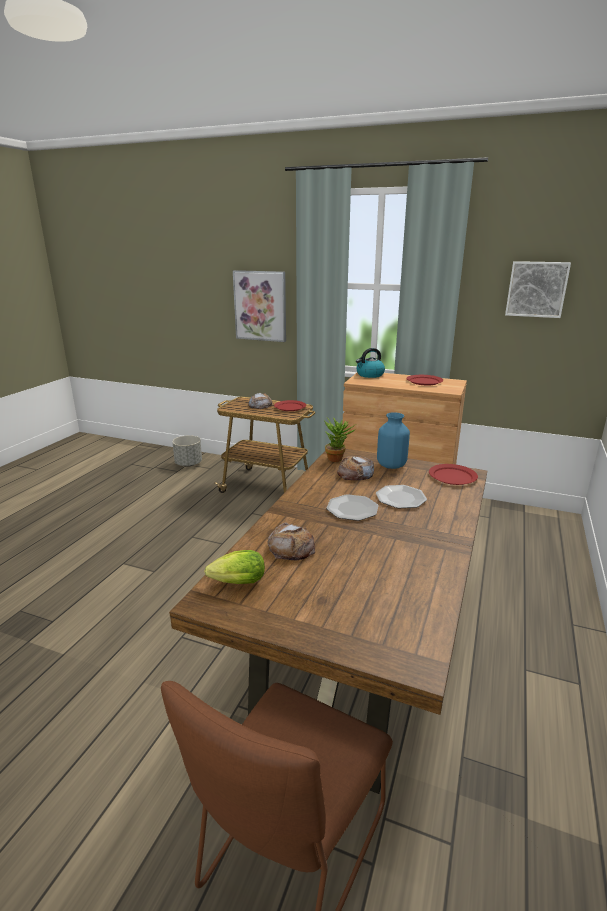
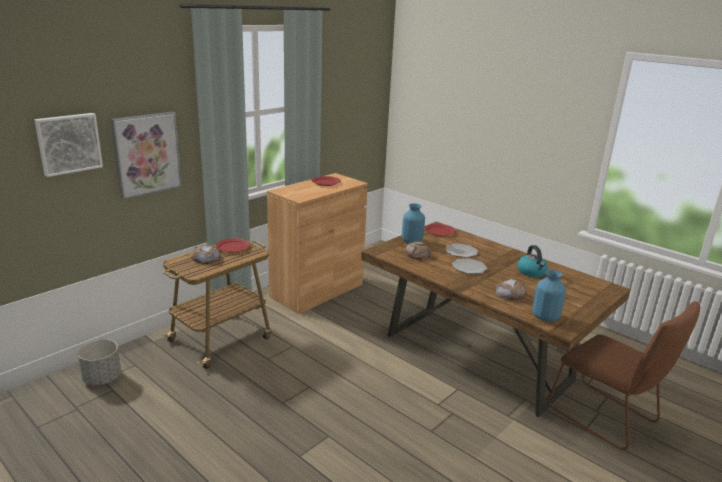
camera: 70 degrees left, 0 degrees up
lettuce [204,550,265,584] -> blue vase [532,270,566,321]
potted plant [324,417,356,462] -> none
kettle [356,348,385,378] -> kettle moved to [517,245,548,277]
picture [505,261,571,318] -> picture moved to [34,113,103,177]

